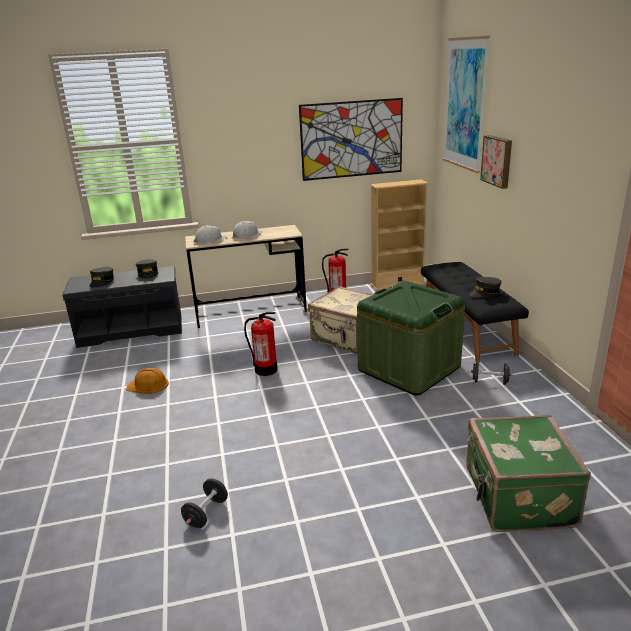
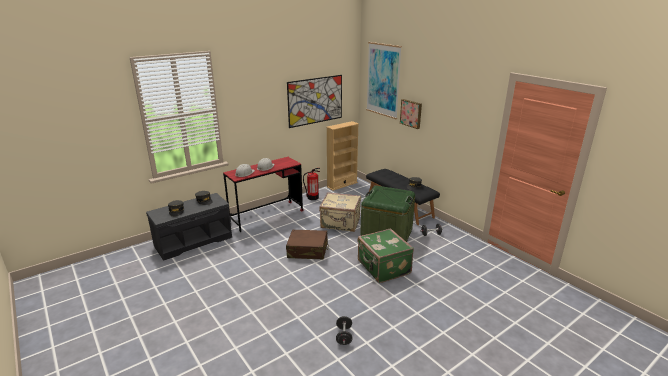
camera: 25 degrees left, 0 degrees up
orange hard hat [126,368,169,394] -> none
beige desk [185,225,308,328] -> red desk [223,157,304,232]
fire extinguisher [244,312,277,376] -> brown suitcase [286,230,328,260]
green suitcase [466,415,591,532] -> green suitcase moved to [358,228,414,283]

